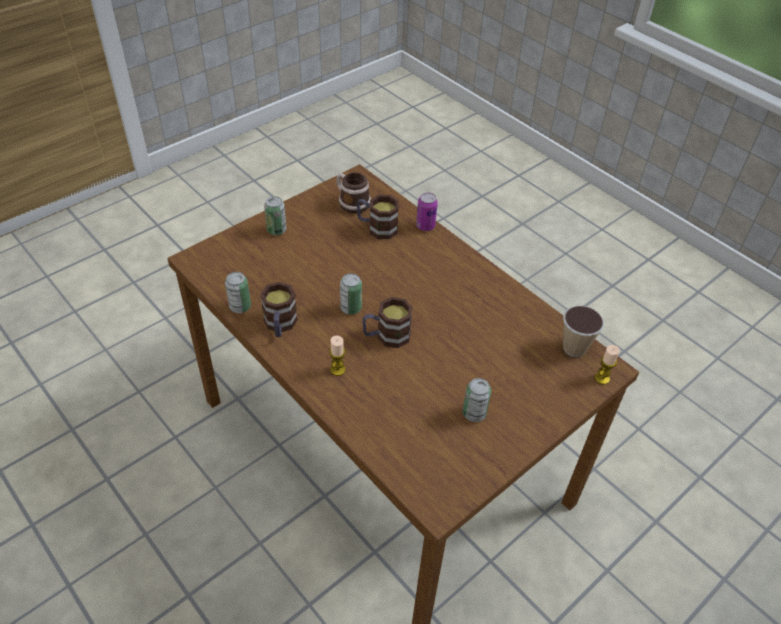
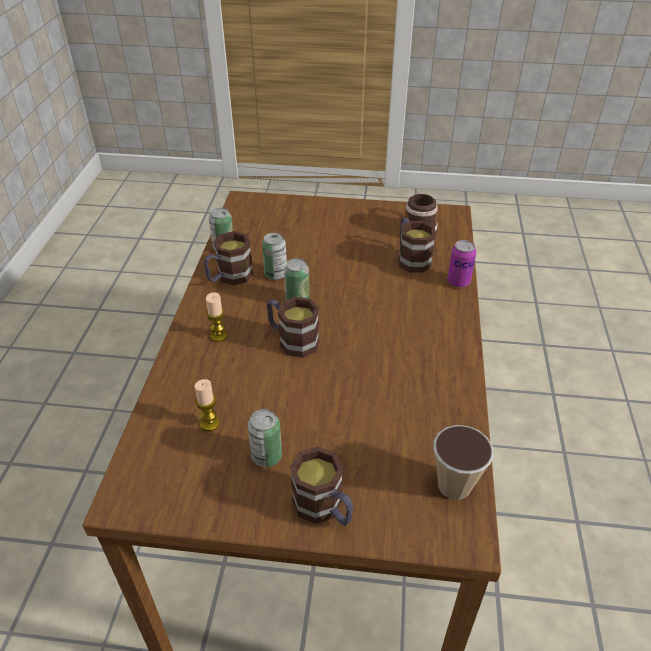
camera: 50 degrees right, 5 degrees down
can [264,196,286,235] -> can moved to [262,233,287,280]
candle [594,345,620,385] -> candle moved to [194,379,220,431]
none -> mug [290,447,353,526]

